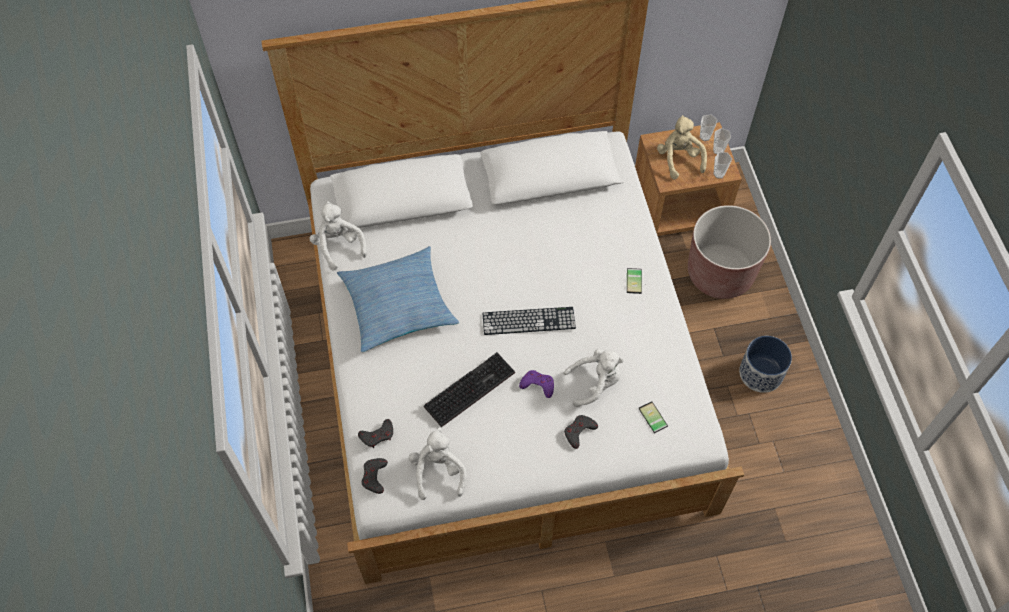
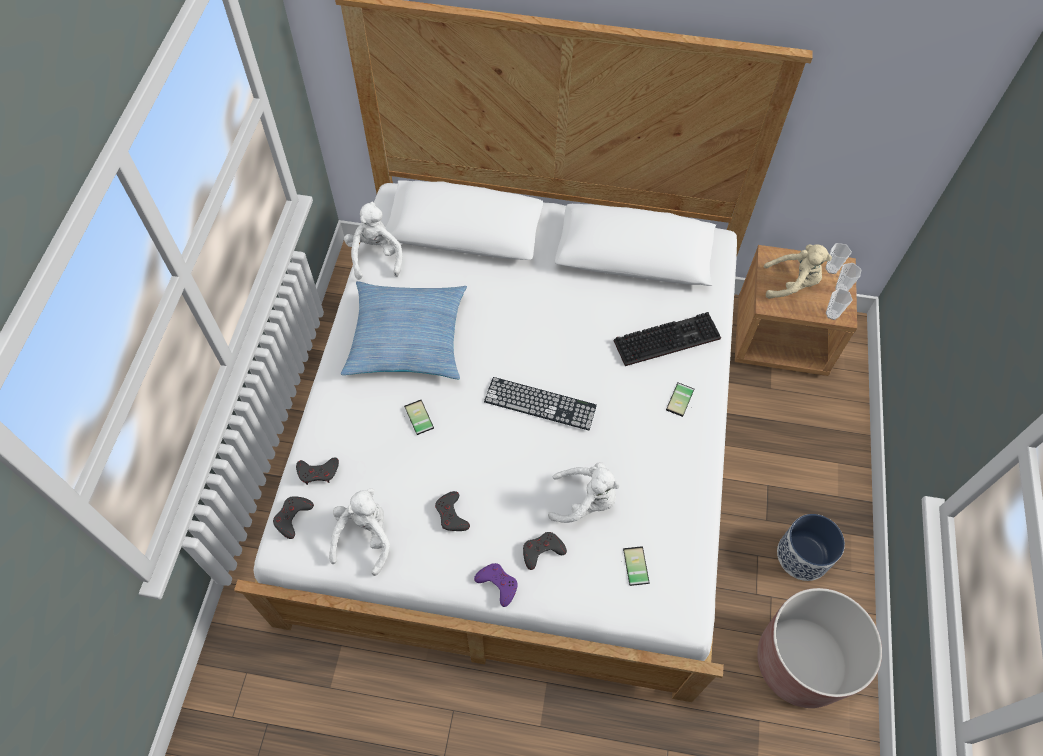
camera: 20 degrees right, 0 degrees up
keyboard [424,352,515,427] -> keyboard moved to [614,312,721,366]
purple game controller [519,370,554,398] -> purple game controller moved to [474,563,518,607]
beige plush toy [657,115,707,180] -> beige plush toy turned 90 degrees clockwise [763,244,832,299]
brown planter [688,205,771,299] -> brown planter moved to [757,588,882,708]
none -> phone [404,400,434,435]
none -> grey game controller [435,491,470,531]

